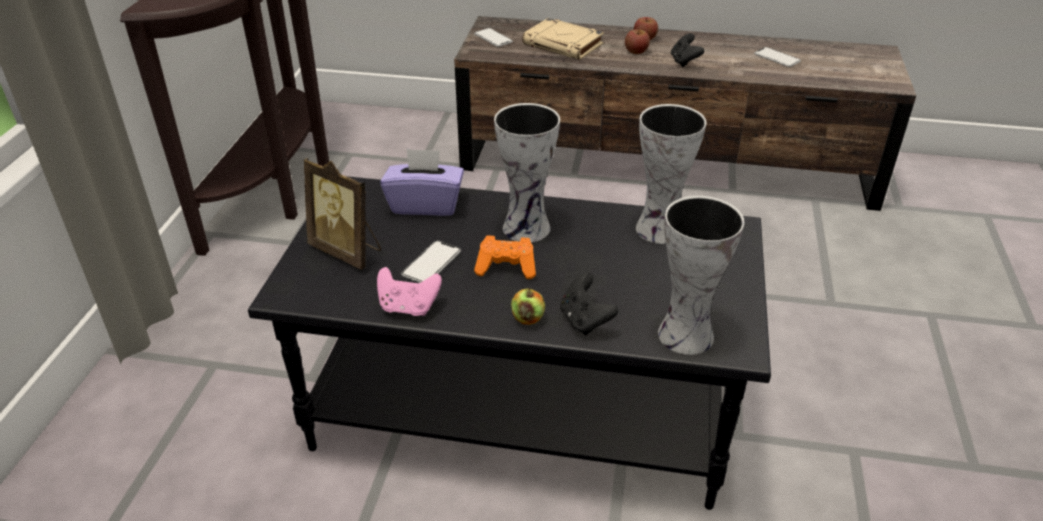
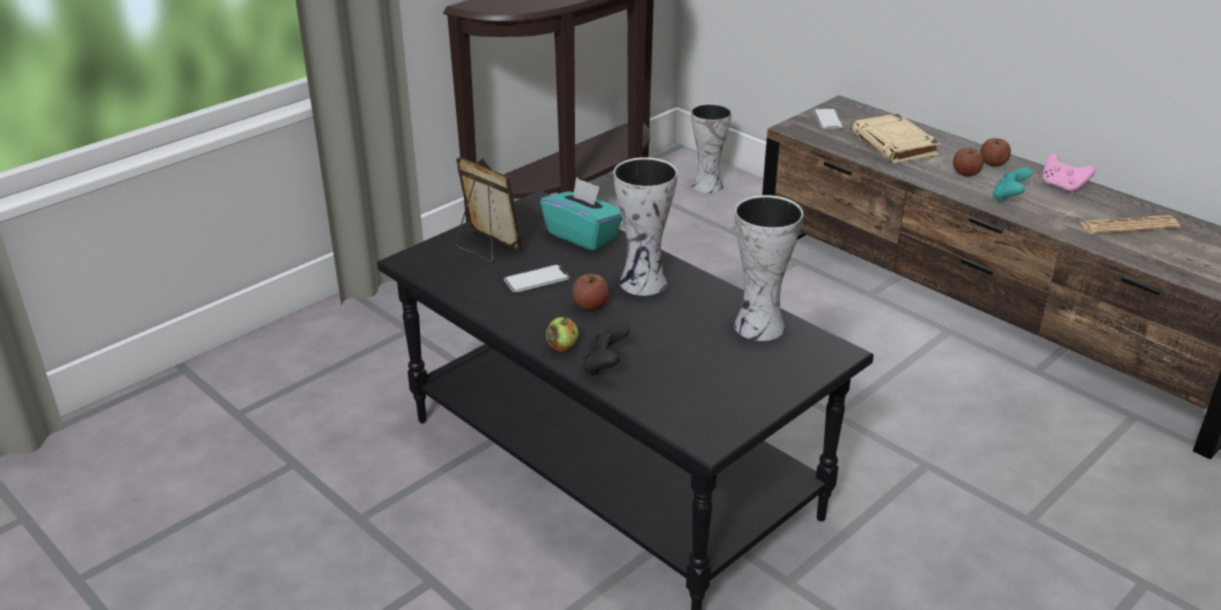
camera: 35 degrees right, 5 degrees down
picture frame [304,158,381,270] -> picture frame turned 150 degrees clockwise [456,157,523,263]
pink game controller [377,267,442,316] -> pink game controller moved to [1042,154,1095,194]
purple tissue box [380,149,464,216] -> turquoise tissue box [540,177,622,251]
orange game controller [474,235,536,279] -> apple [572,274,609,310]
vase [658,196,744,355] -> vase moved to [691,103,732,193]
black game controller [671,33,704,67] -> turquoise game controller [992,167,1033,202]
phone [754,47,801,67] -> newspaper [1080,215,1180,234]

